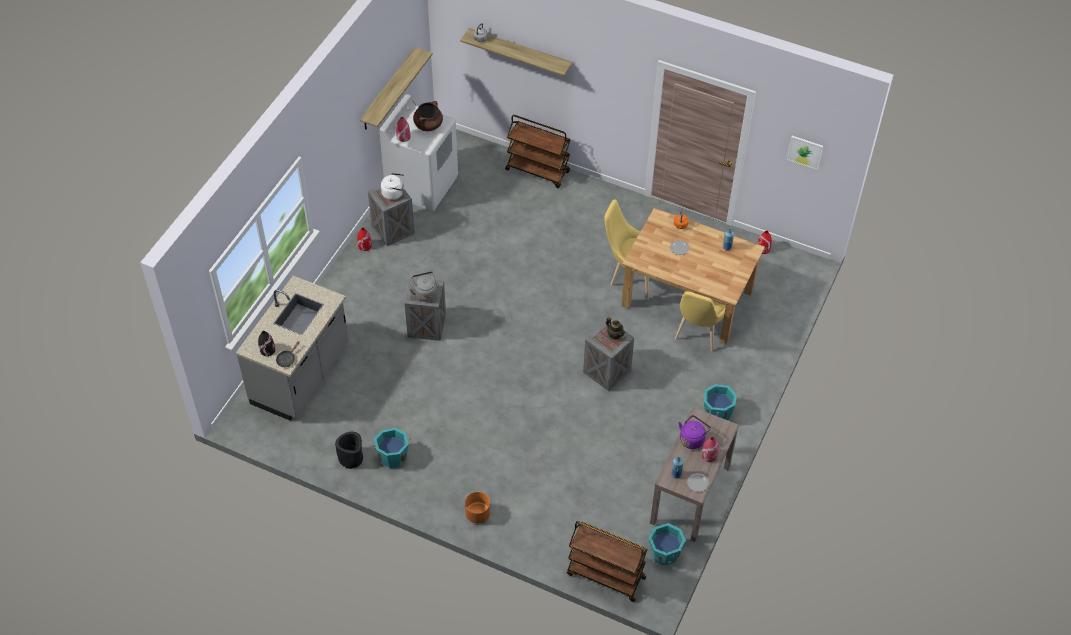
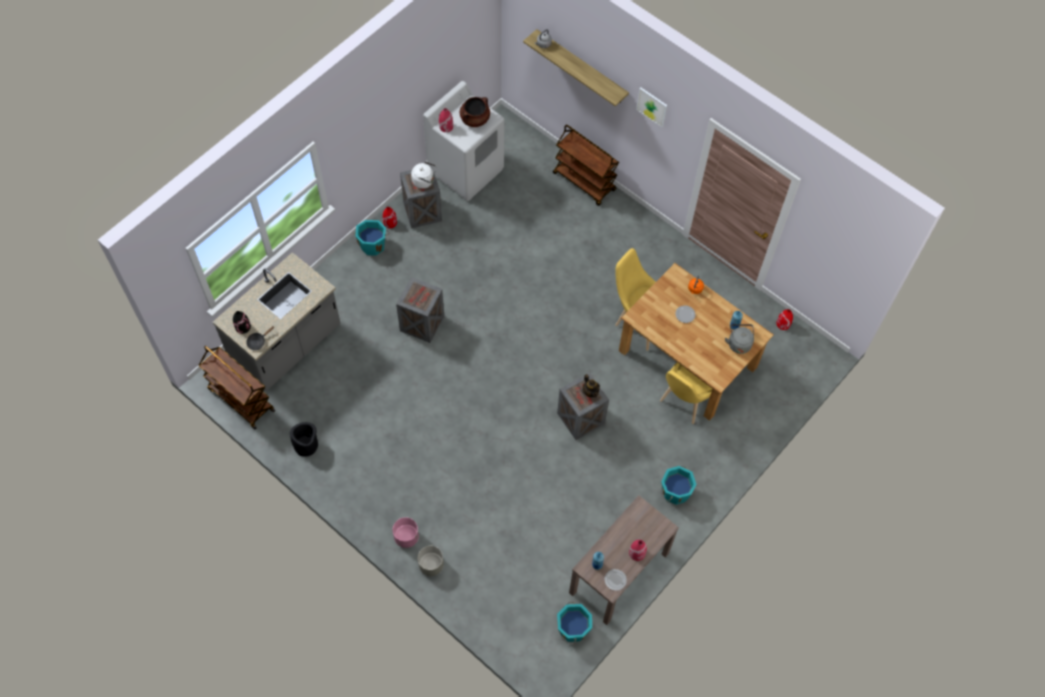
camera: 15 degrees right, 10 degrees up
shelf [359,47,433,130] -> none
turquoise bucket [372,428,411,468] -> turquoise bucket moved to [353,220,390,256]
grey kettle [409,272,438,302] -> grey kettle moved to [725,324,754,354]
orange planter [465,492,490,524] -> pink planter [393,517,419,548]
brown cart [566,521,648,602] -> brown cart moved to [198,346,275,429]
purple kettle [679,415,711,449] -> none
picture [787,136,823,170] -> picture moved to [636,87,667,127]
none -> grey planter [418,546,444,576]

